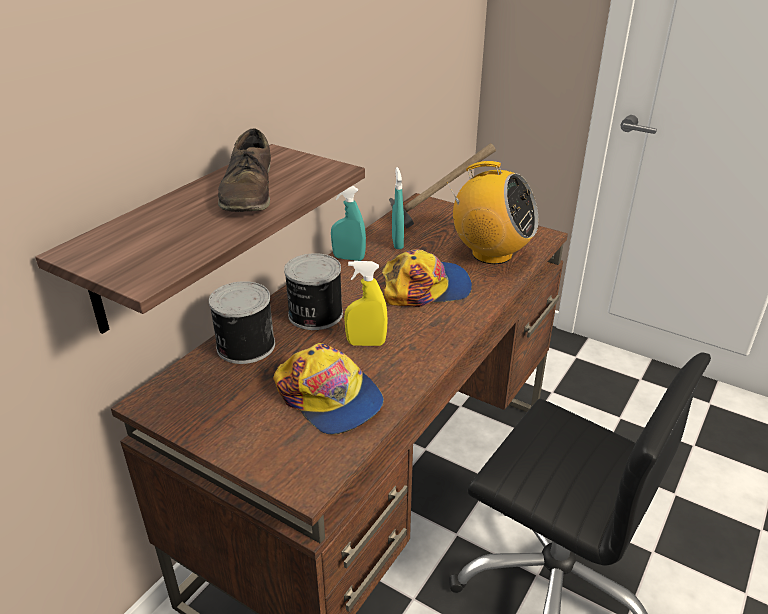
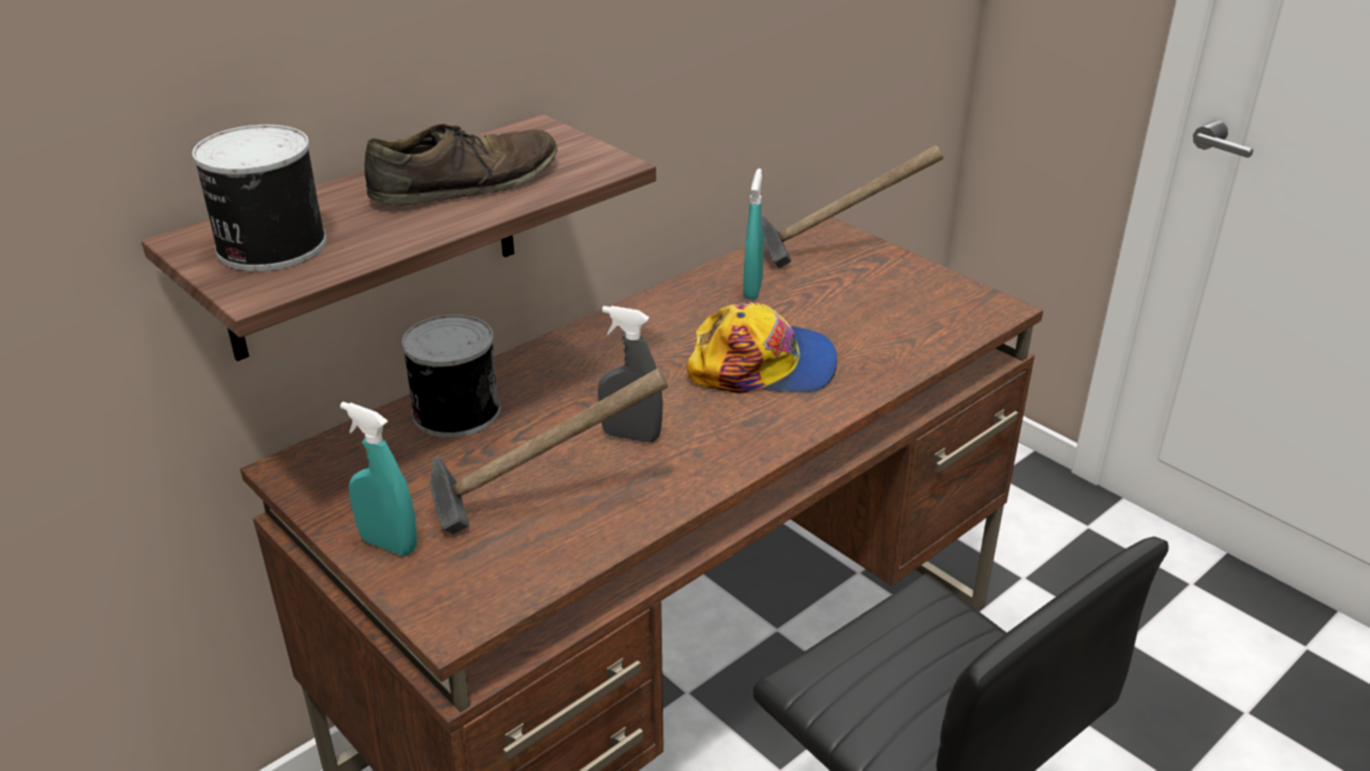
camera: 15 degrees right, 0 degrees up
brown shoe [218,129,271,212] -> brown shoe turned 135 degrees counterclockwise [364,124,557,205]
cap [273,343,384,435] -> hammer [430,368,668,534]
can [284,253,343,330] -> can moved to [192,125,327,272]
turquoise spray bottle [331,186,366,261] -> turquoise spray bottle moved to [340,402,417,556]
yellow spray bottle [344,261,388,346] -> grey spray bottle [598,306,663,443]
radio [447,161,538,264] -> none

